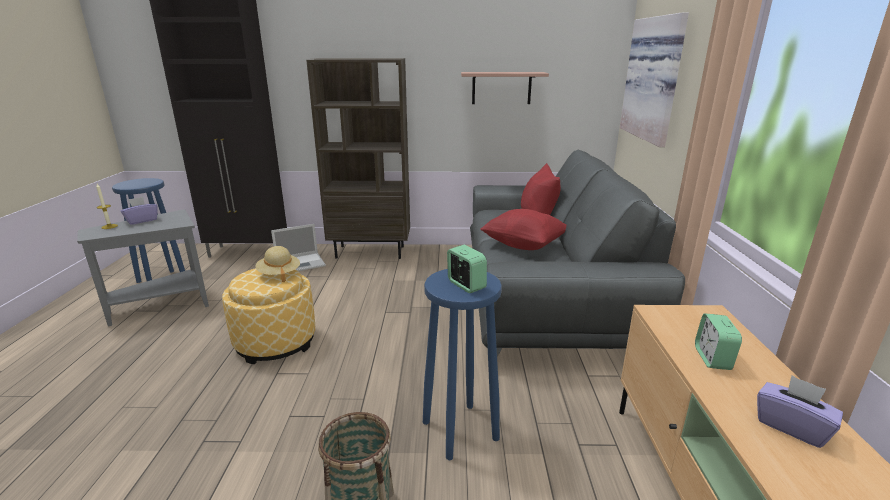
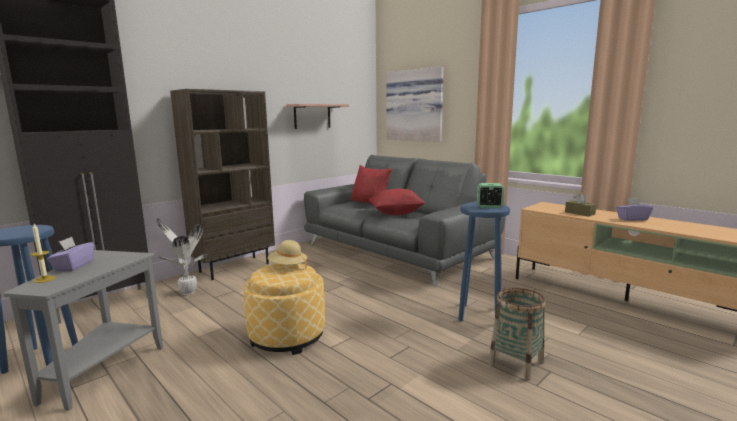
camera: 45 degrees left, 10 degrees down
laptop [271,224,326,271] -> potted plant [156,218,208,295]
alarm clock [695,313,742,370] -> brown tissue box [565,193,597,217]

